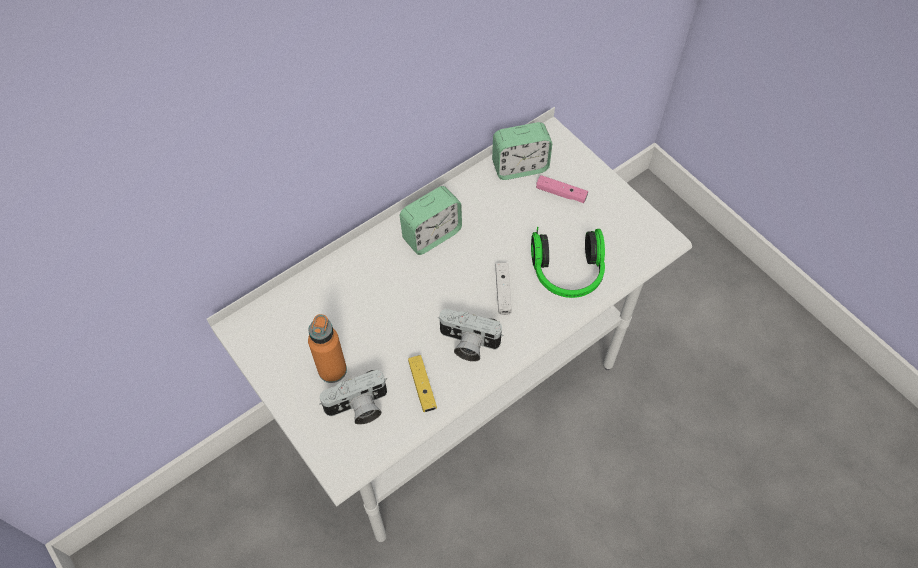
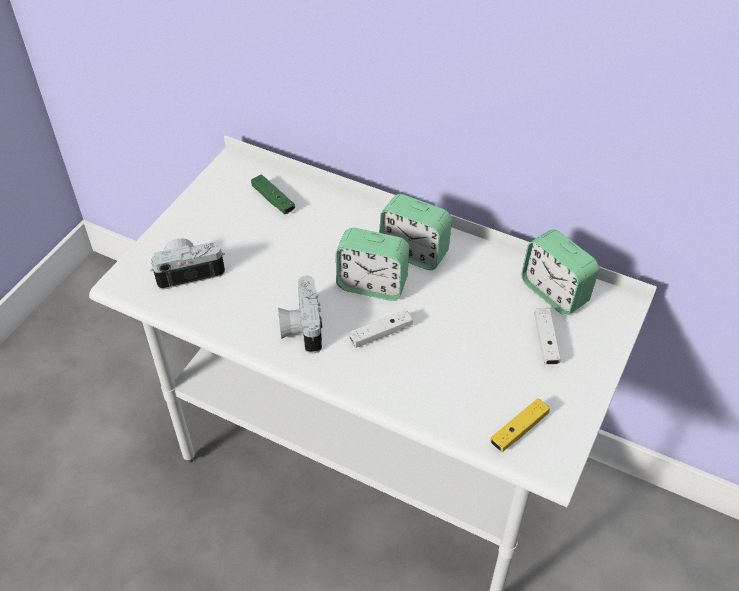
camera: 65 degrees right, 10 degrees down
orange bottle [308,314,347,383] -> none
camera [319,369,387,425] -> camera turned 120 degrees clockwise [150,238,225,290]
yellow game controller [408,355,437,412] -> yellow game controller moved to [490,398,550,452]
headphones [531,227,605,298] -> none
pink game controller [536,175,588,203] -> white game controller [534,308,561,365]
none -> green game controller [251,174,295,214]
none -> alarm clock [336,228,409,301]

